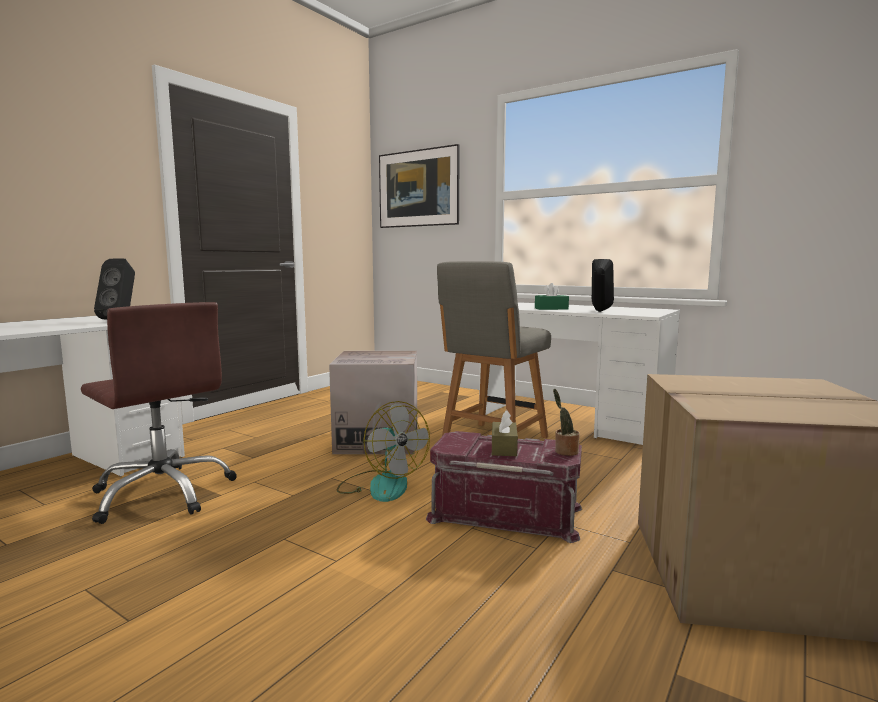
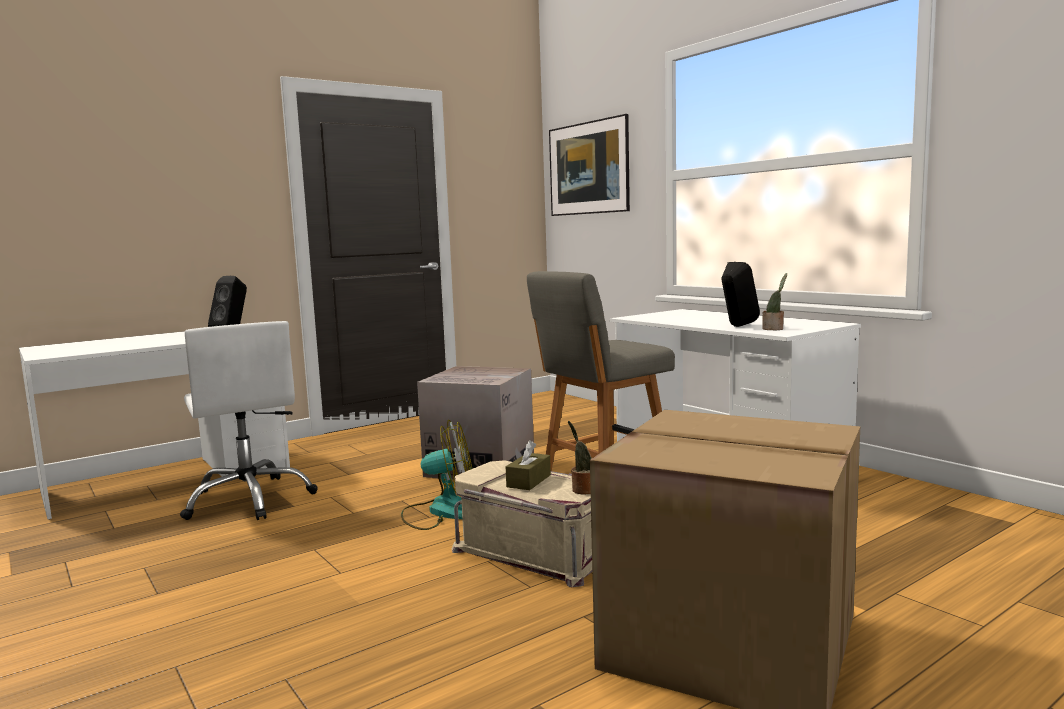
camera: 20 degrees right, 0 degrees up
brown office chair [81,302,237,524] -> white office chair [180,321,318,520]
fan [337,401,430,502] -> fan turned 75 degrees counterclockwise [401,420,472,530]
red storage box [426,431,582,543] -> beige storage box [452,460,592,587]
green tissue box [535,283,569,310] -> none
none -> potted plant [762,273,787,330]

